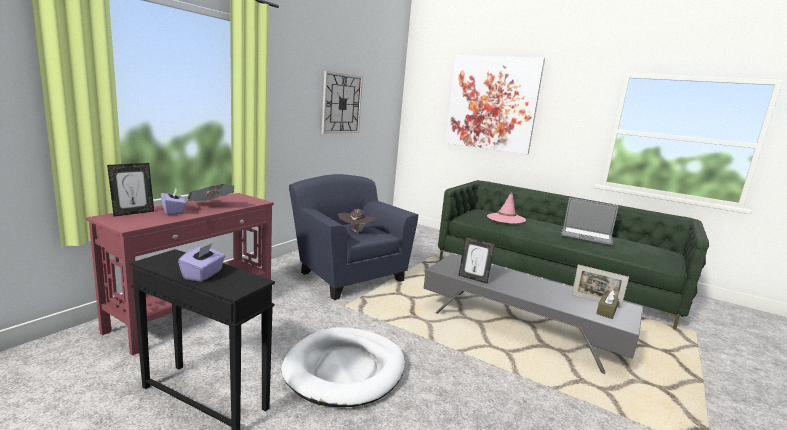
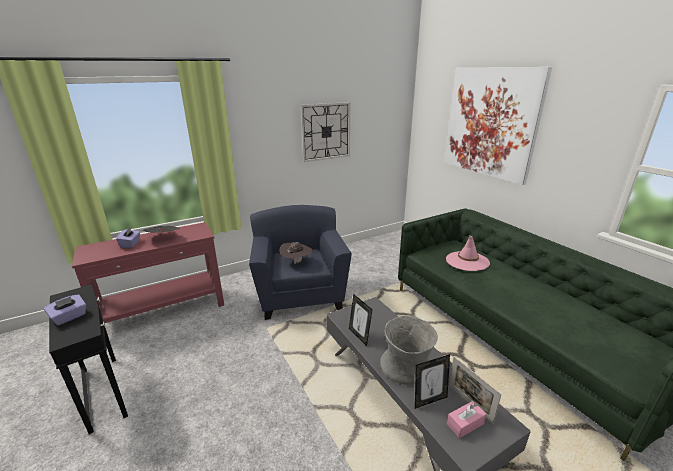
camera: 30 degrees right, 10 degrees up
picture frame [107,163,154,216] -> picture frame moved to [415,354,450,409]
white dog bed [281,327,405,407] -> none
laptop [561,198,618,245] -> none
brown tissue box [596,290,619,319] -> pink tissue box [447,401,486,438]
none -> grey vase [380,316,438,385]

